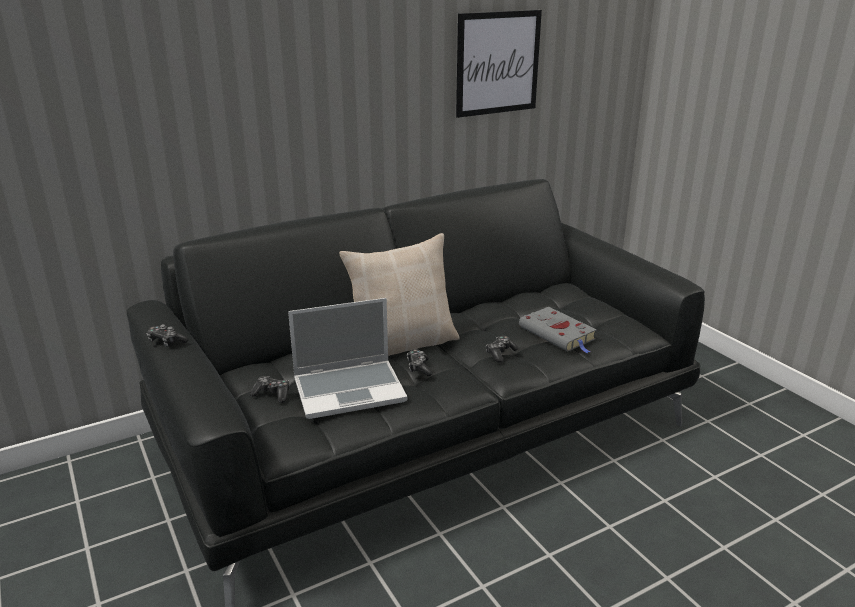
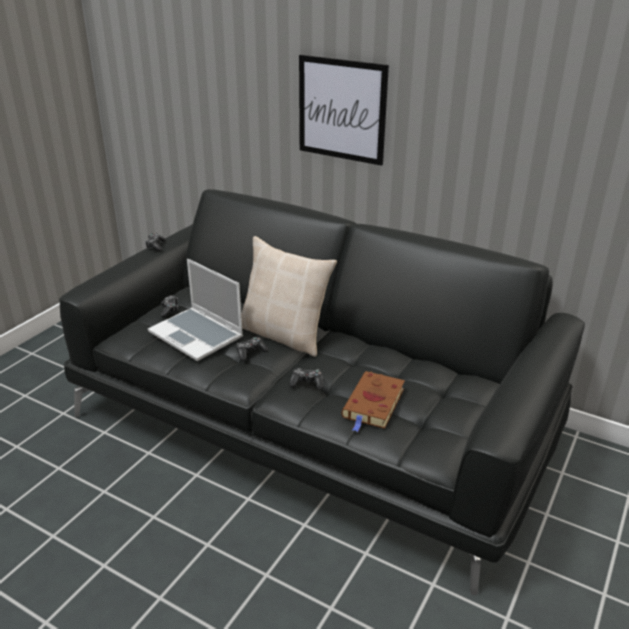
camera: 60 degrees right, 5 degrees up
picture [456,10,542,118] -> picture moved to [299,55,389,166]
grey book [519,307,597,354] -> brown book [341,371,405,432]

